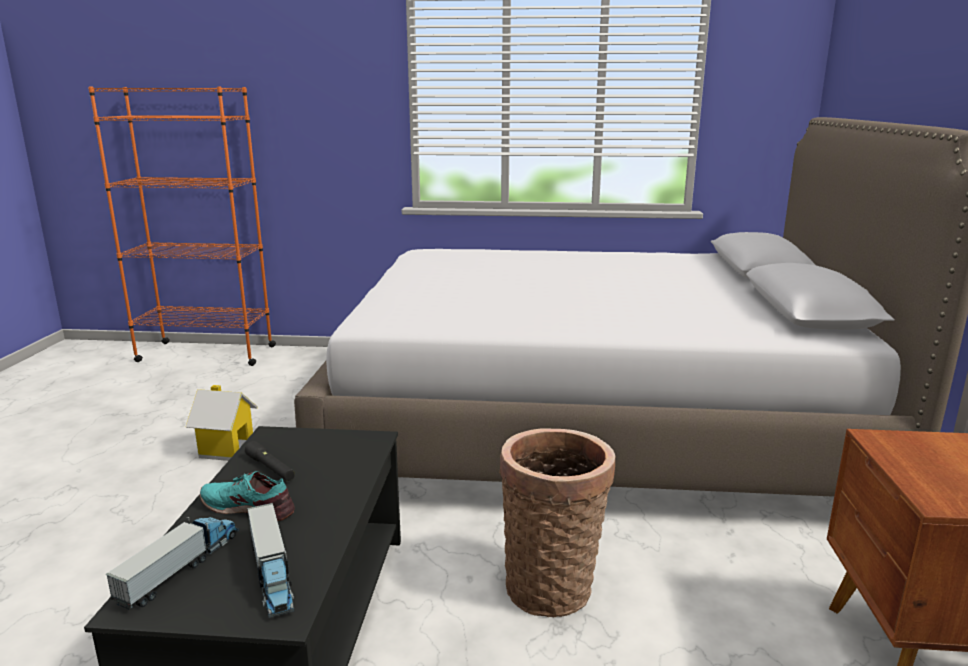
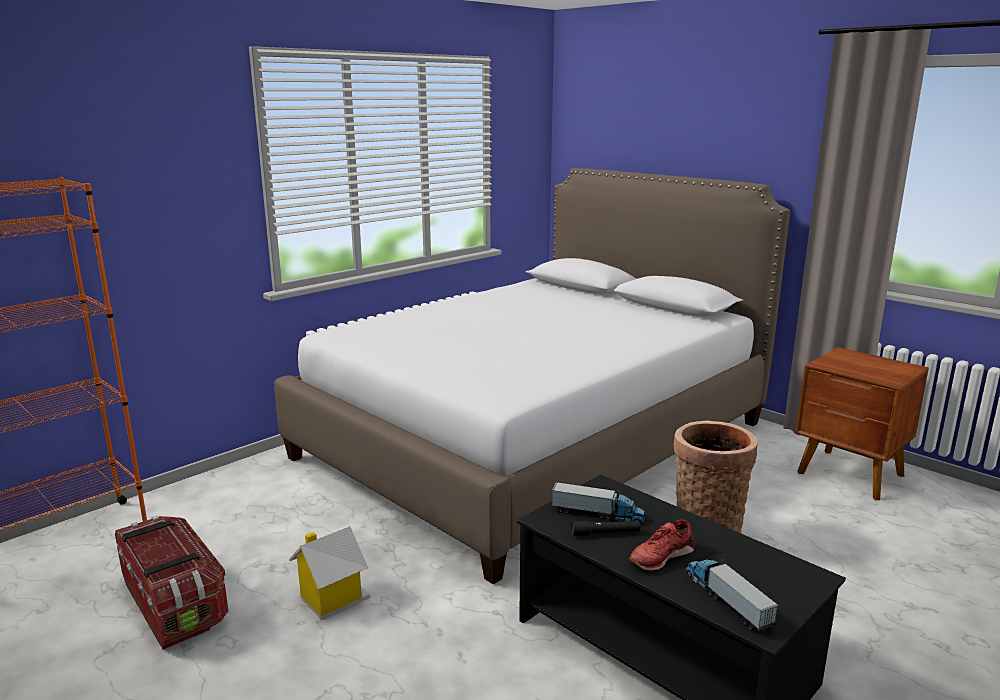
camera: 50 degrees left, 0 degrees up
turquoise shoe [200,471,295,521] -> red shoe [629,519,695,571]
toy truck [247,503,295,618] -> toy truck moved to [552,482,646,523]
none -> storage box [115,516,229,650]

